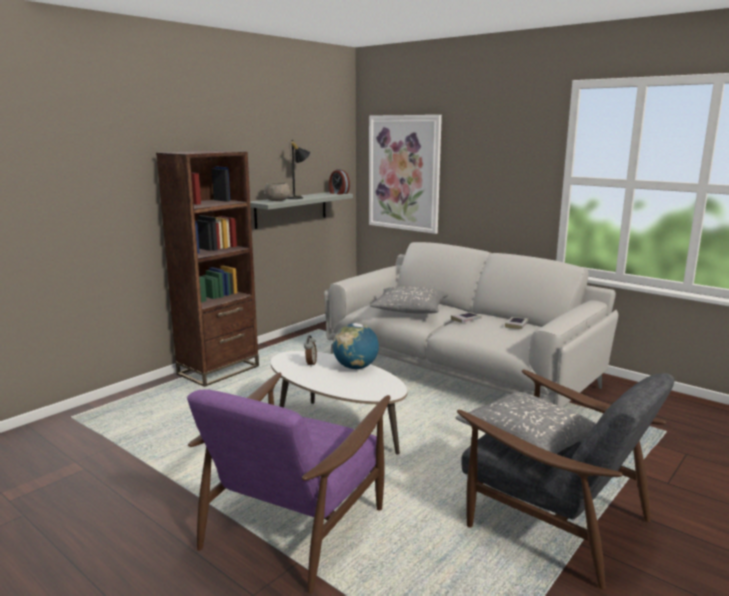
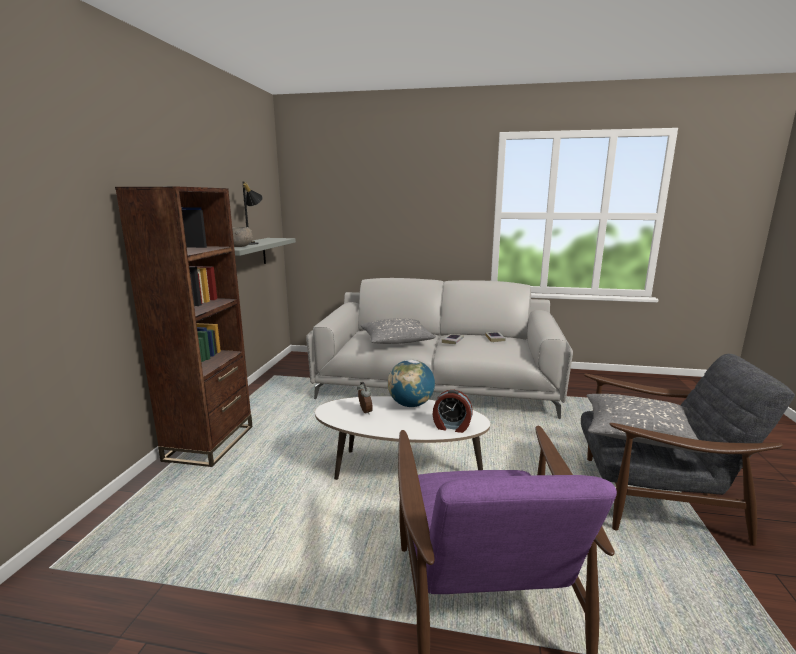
camera: 30 degrees left, 0 degrees up
alarm clock [329,169,350,195] -> alarm clock moved to [433,390,472,433]
picture [369,115,442,234] -> none

